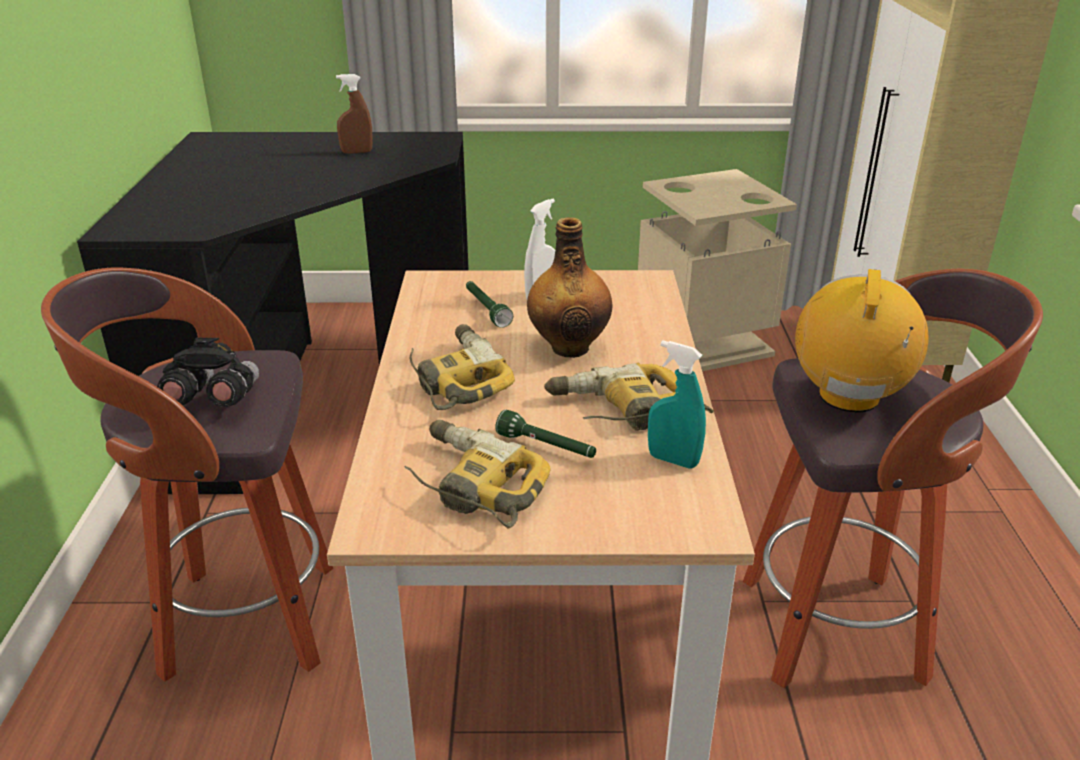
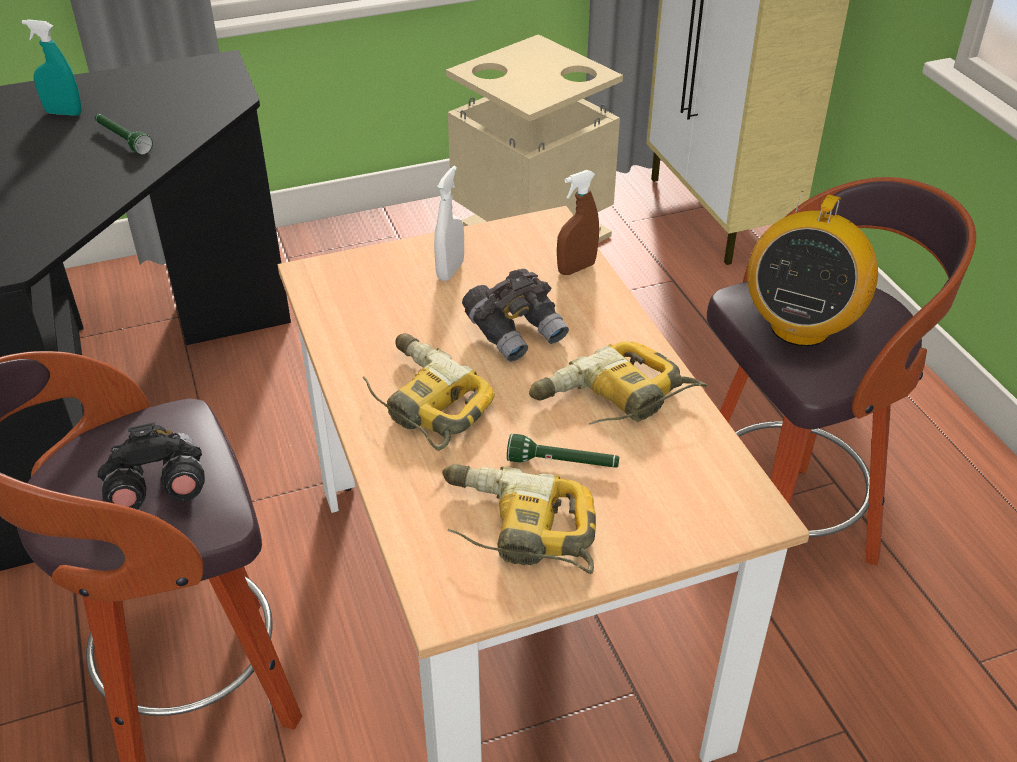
camera: 20 degrees left, 10 degrees up
brown spray bottle [336,74,373,154] -> brown spray bottle moved to [557,170,599,275]
green flashlight [466,281,513,328] -> green flashlight moved to [95,114,153,155]
bottle [527,217,612,358] -> grey binoculars [462,269,569,362]
turquoise spray bottle [648,340,706,468] -> turquoise spray bottle moved to [22,19,82,116]
radio [795,269,929,412] -> radio turned 150 degrees counterclockwise [747,191,878,347]

